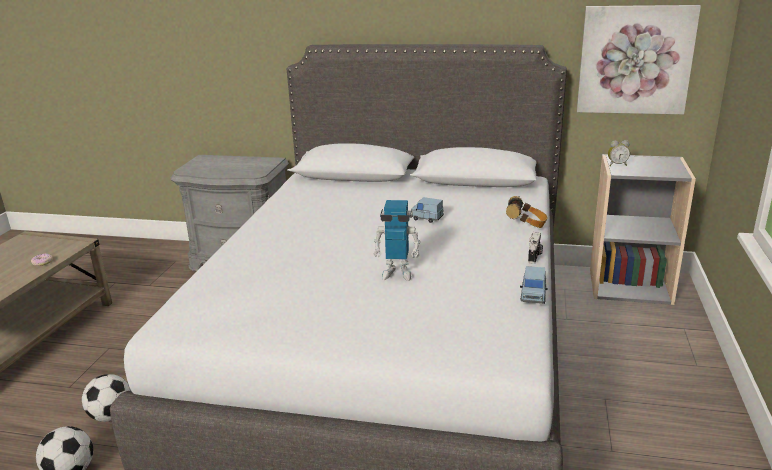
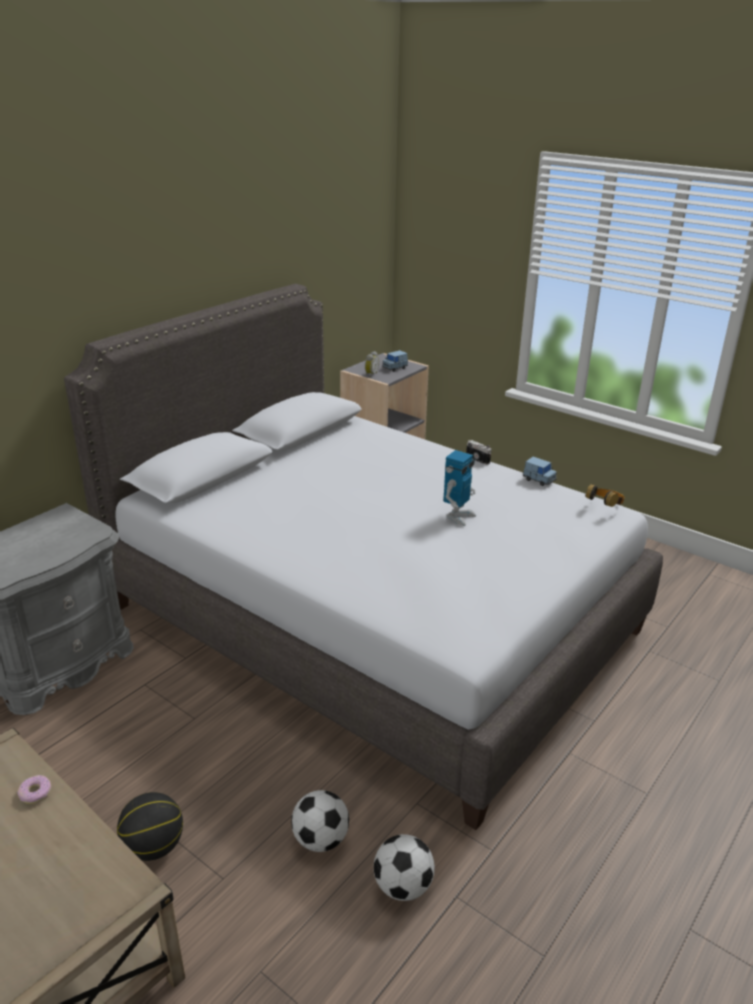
camera: 65 degrees left, 5 degrees up
blue toy car [411,197,444,223] -> blue toy car moved to [382,350,408,372]
headphones [506,196,548,228] -> headphones moved to [586,484,625,507]
picture [577,5,701,114] -> none
none -> basketball [117,792,183,861]

